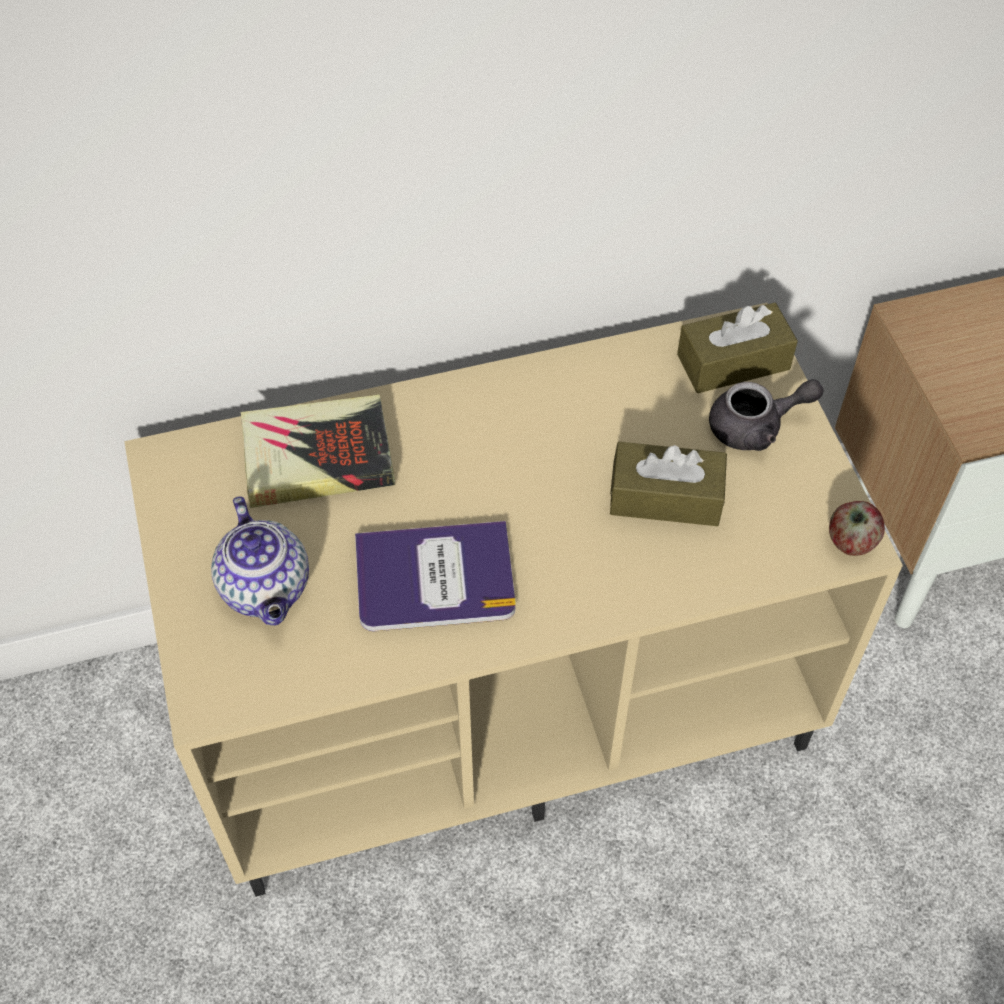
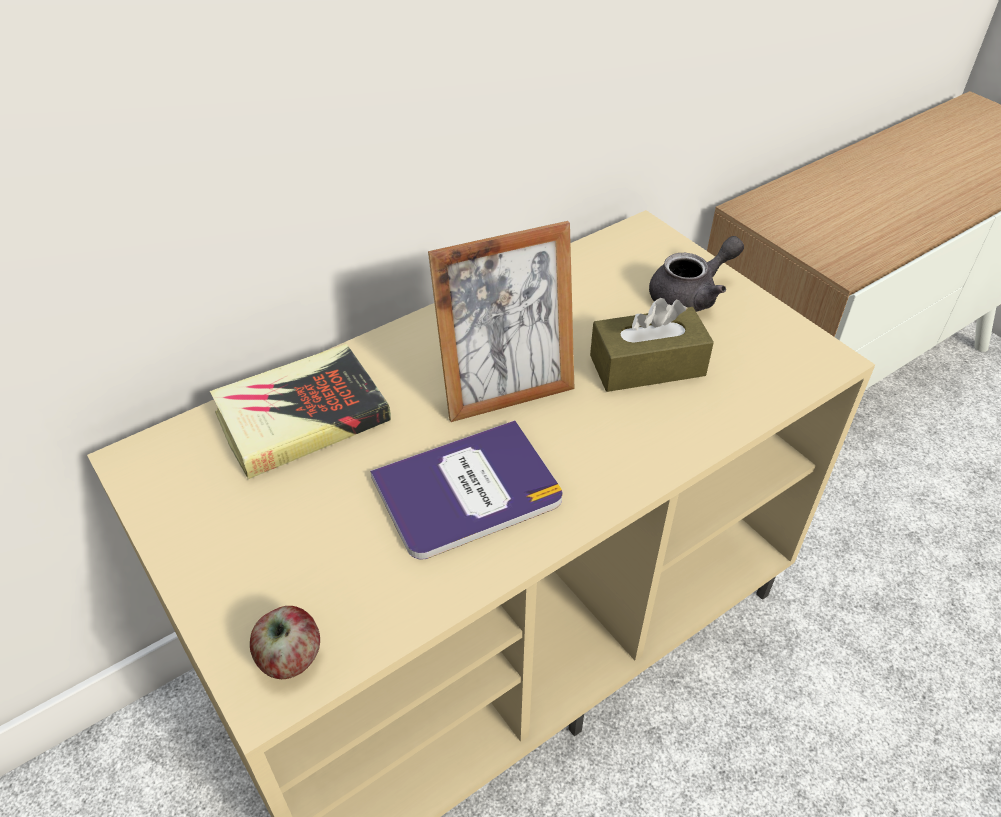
camera: 20 degrees left, 10 degrees down
teapot [211,496,309,626] -> none
brown tissue box [677,303,798,393] -> none
apple [829,501,885,556] -> apple moved to [250,606,320,679]
none -> picture frame [428,221,574,422]

